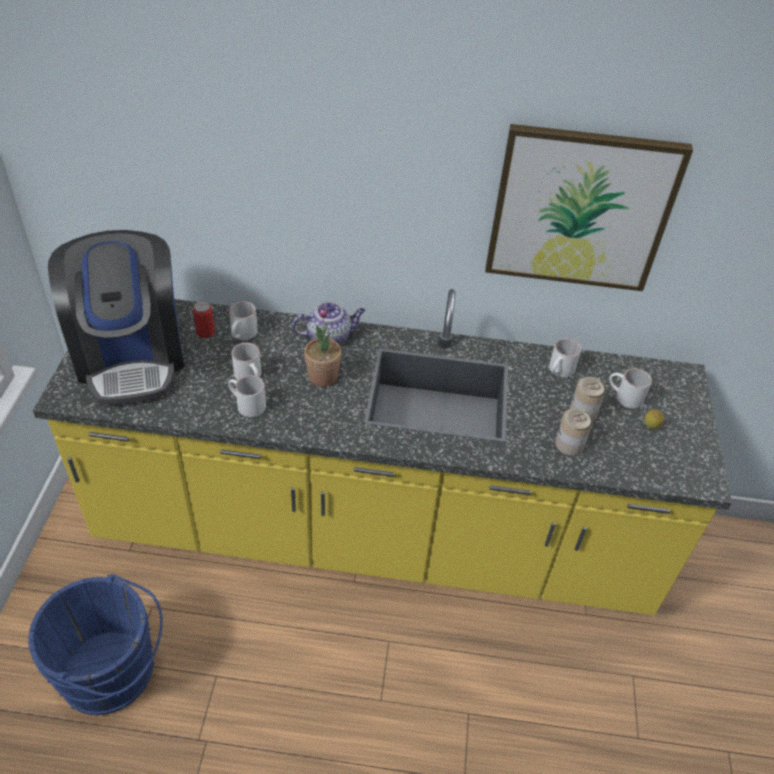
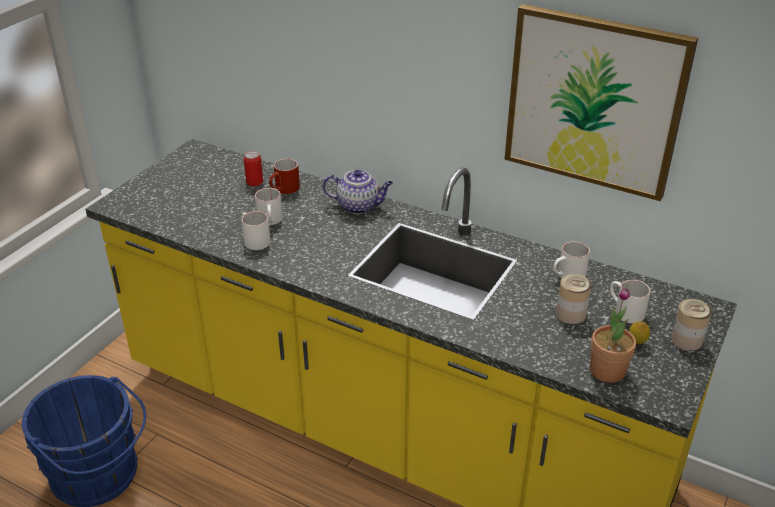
camera: 25 degrees right, 10 degrees down
coffee machine [48,230,184,404] -> none
white mug [229,301,258,340] -> red mug [269,158,300,194]
potted plant [304,307,342,387] -> potted plant moved to [590,287,636,383]
can [555,408,593,456] -> can moved to [671,299,712,351]

